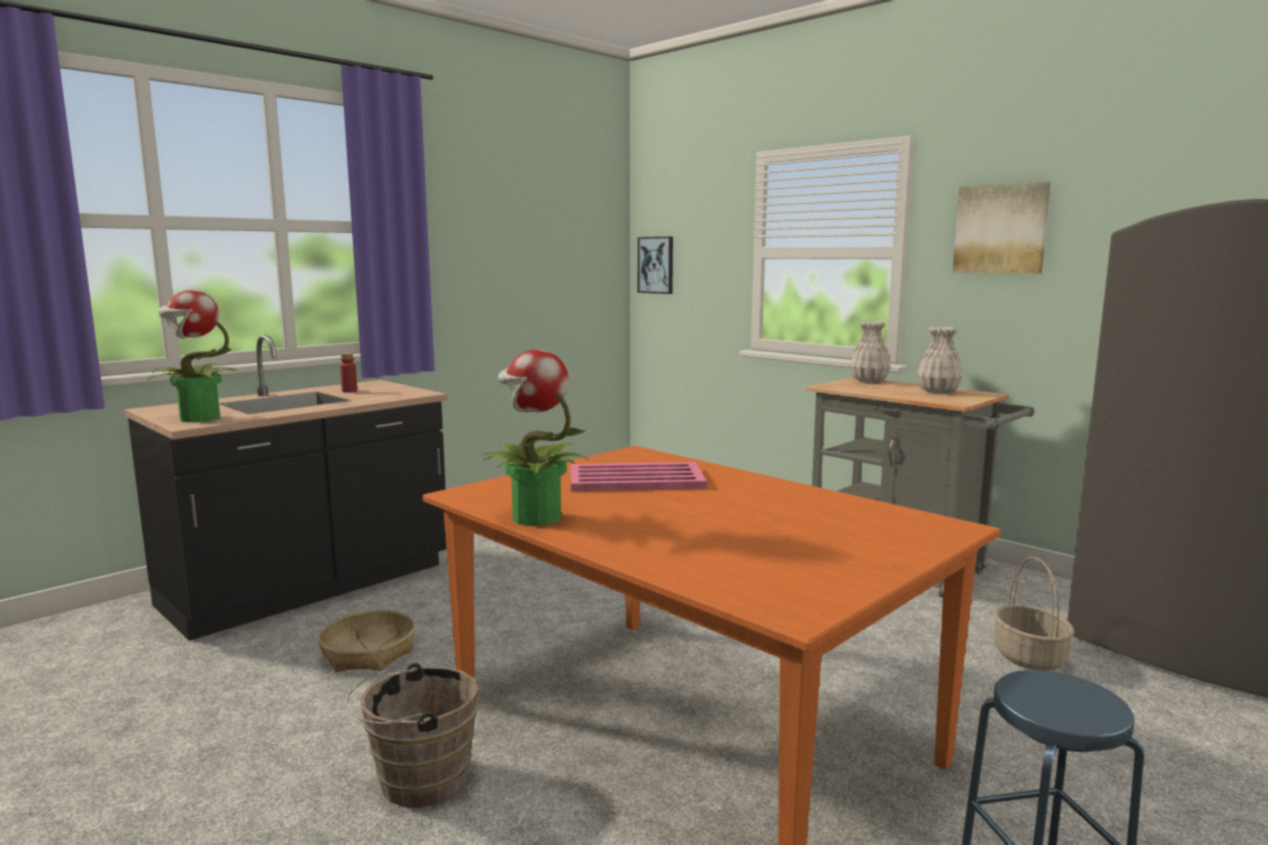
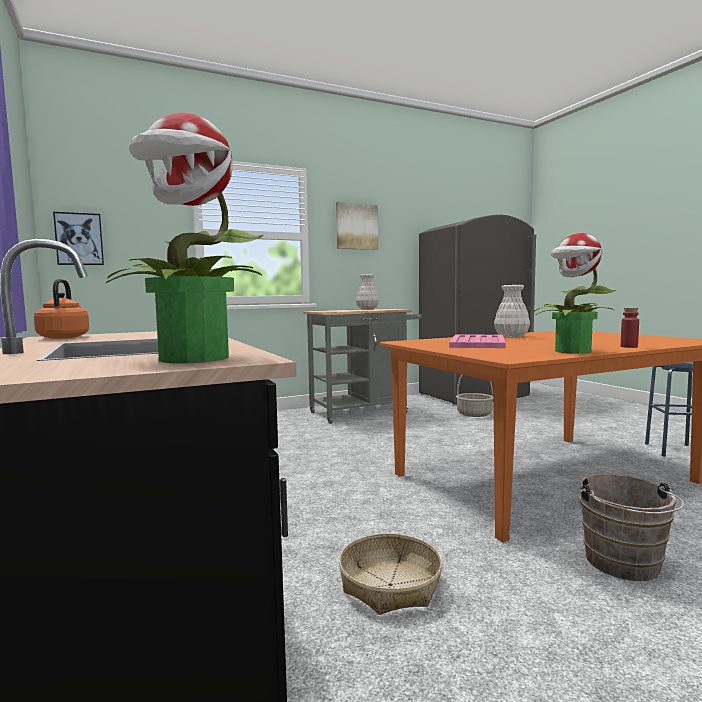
camera: 70 degrees left, 5 degrees down
red bottle [340,353,357,393] -> red bottle moved to [621,307,639,348]
white vase [850,321,891,383] -> white vase moved to [494,285,530,337]
none -> orange kettle [34,279,89,339]

